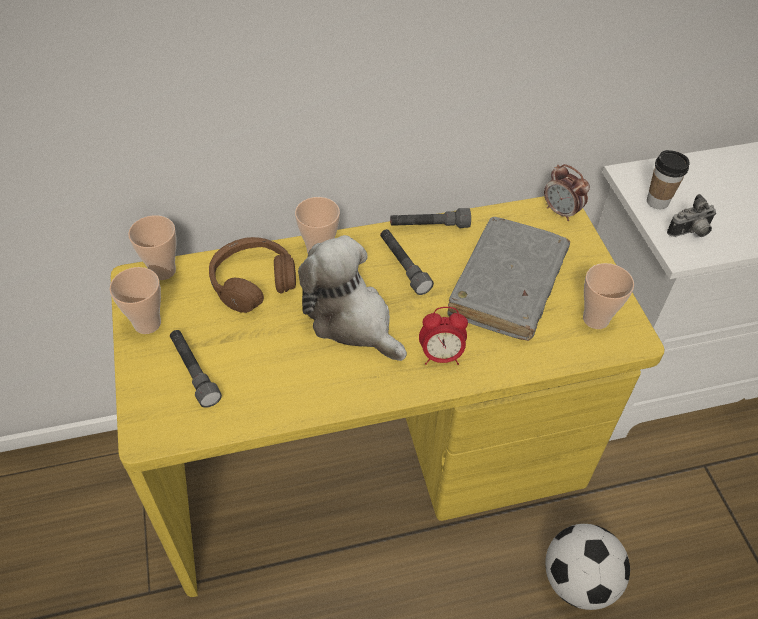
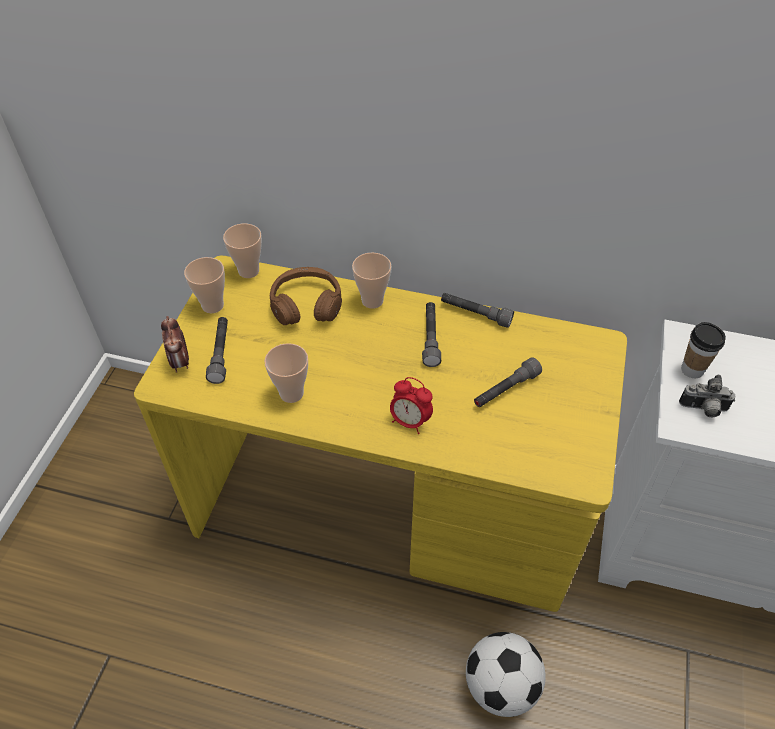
camera: 30 degrees right, 0 degrees up
plush toy [298,235,407,361] -> none
grey book [448,217,570,341] -> grey flashlight [474,357,542,407]
alarm clock [544,164,590,221] -> alarm clock moved to [161,316,189,373]
cup [583,263,634,329] -> cup moved to [265,343,308,403]

